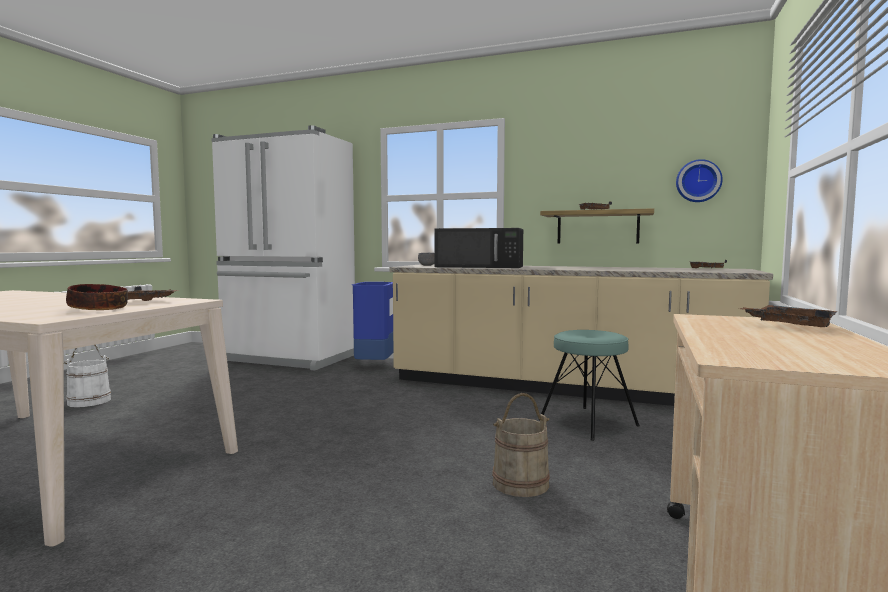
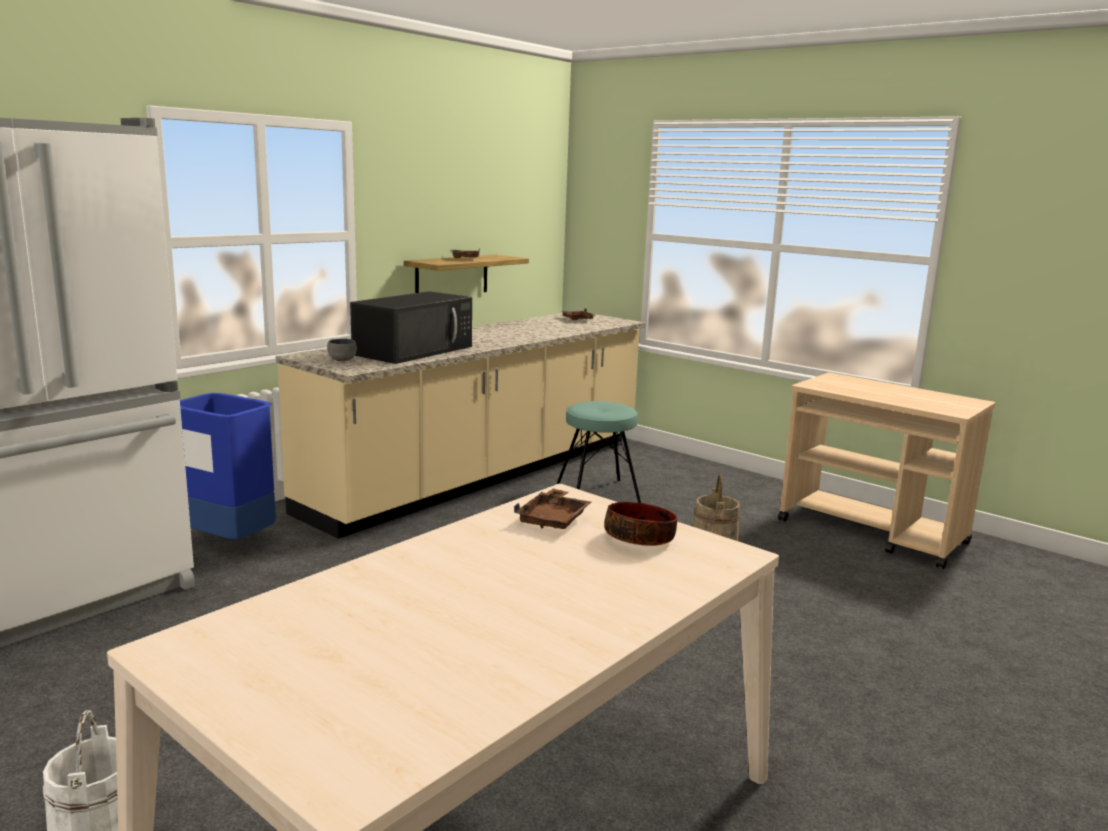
camera: 70 degrees left, 10 degrees up
wall clock [676,159,723,202] -> none
brown tray [740,305,838,327] -> none

